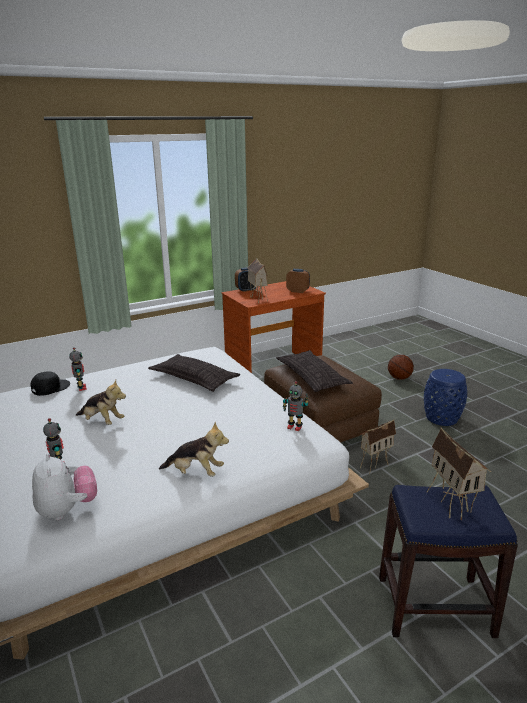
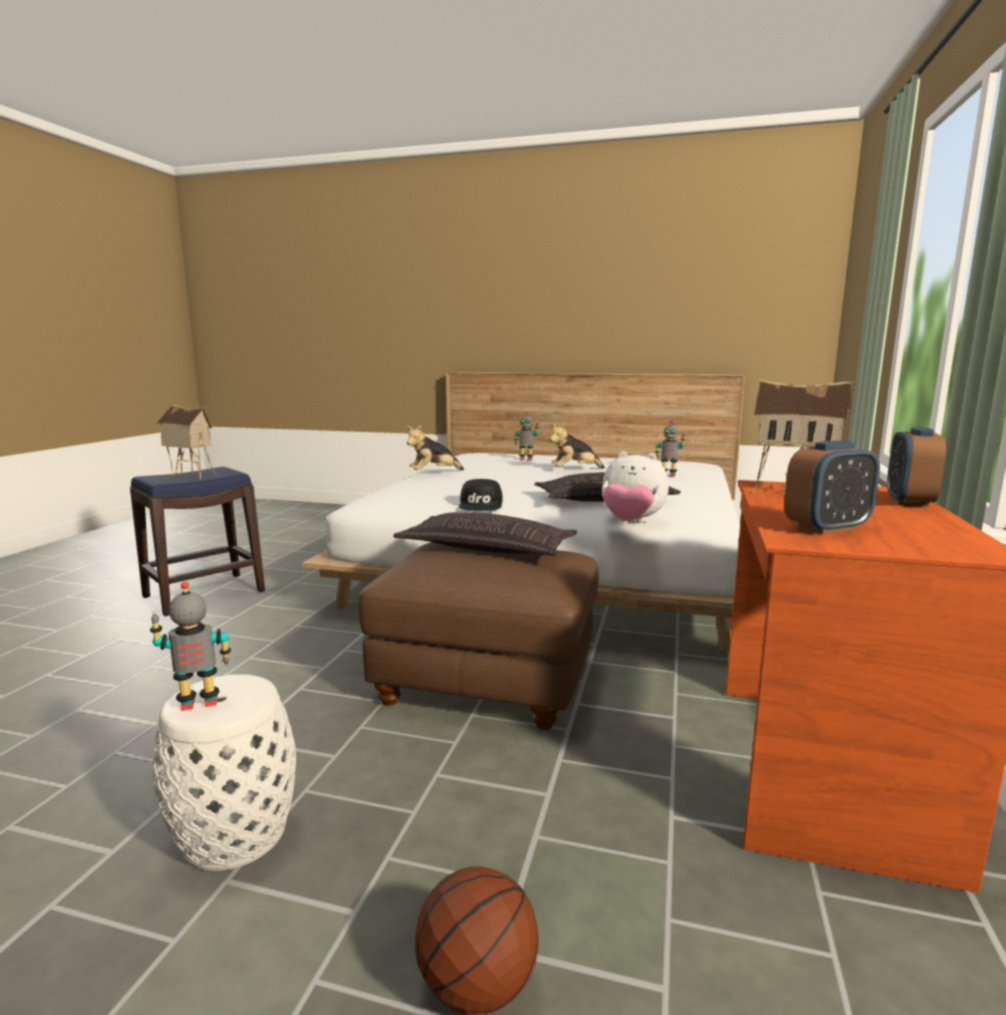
camera: 135 degrees right, 10 degrees down
black cap [30,371,70,396] -> black cap moved to [459,479,503,511]
plush toy [32,454,97,520] -> plush toy moved to [602,451,669,523]
toy robot [283,381,309,431] -> toy robot moved to [150,582,231,711]
toy house [360,420,396,474] -> none
blue stool [424,369,467,426] -> white stool [153,674,296,871]

